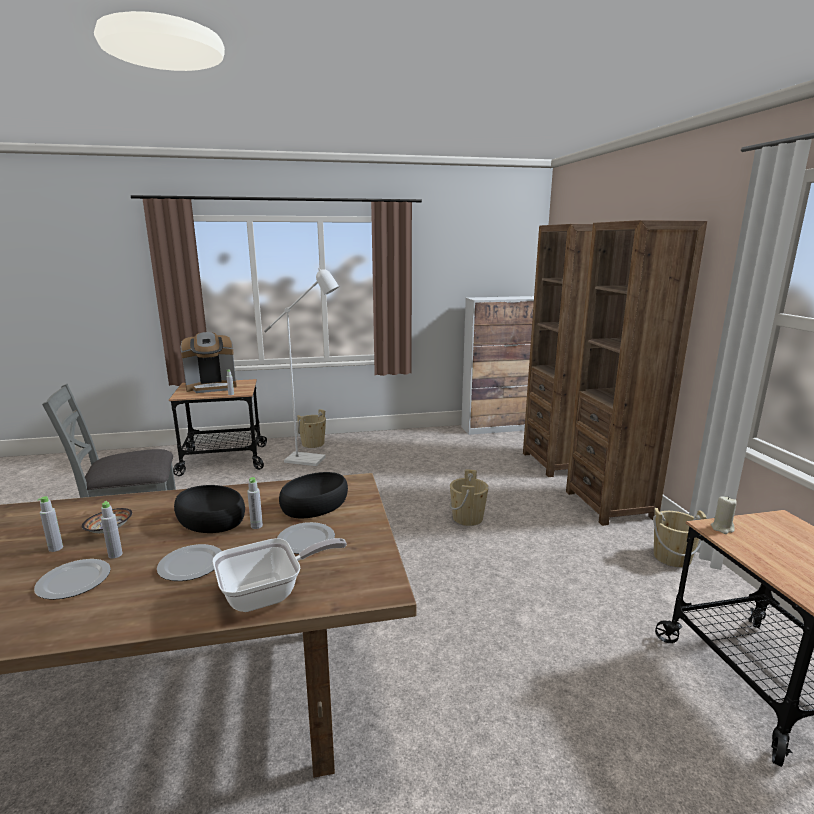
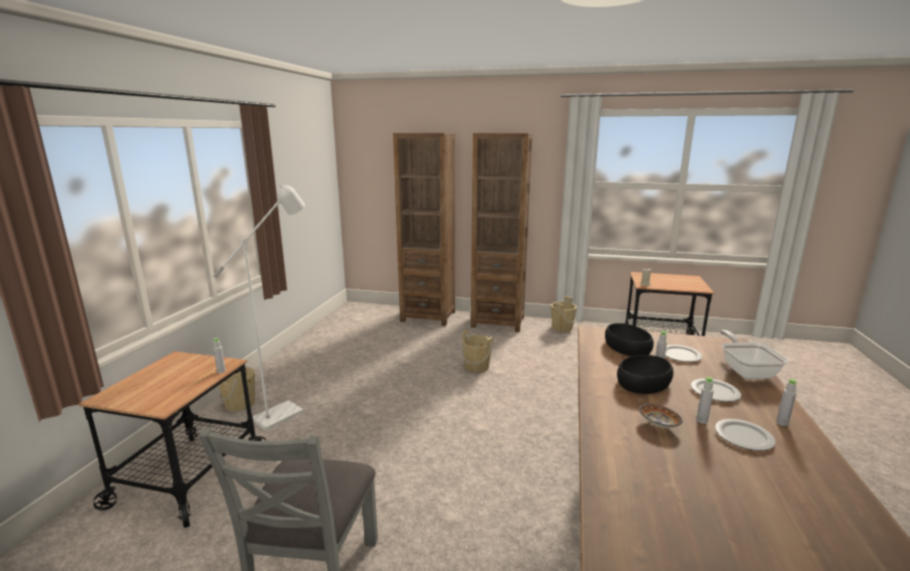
camera: 65 degrees left, 0 degrees up
grey bottle [38,496,63,552] -> grey bottle moved to [776,379,798,426]
coffee machine [181,332,237,393] -> none
cabinet [461,296,534,435] -> none

